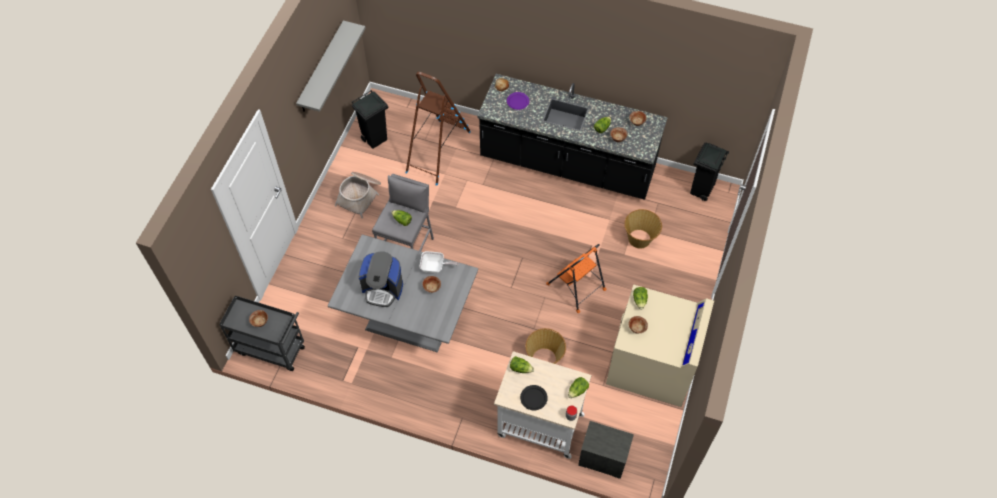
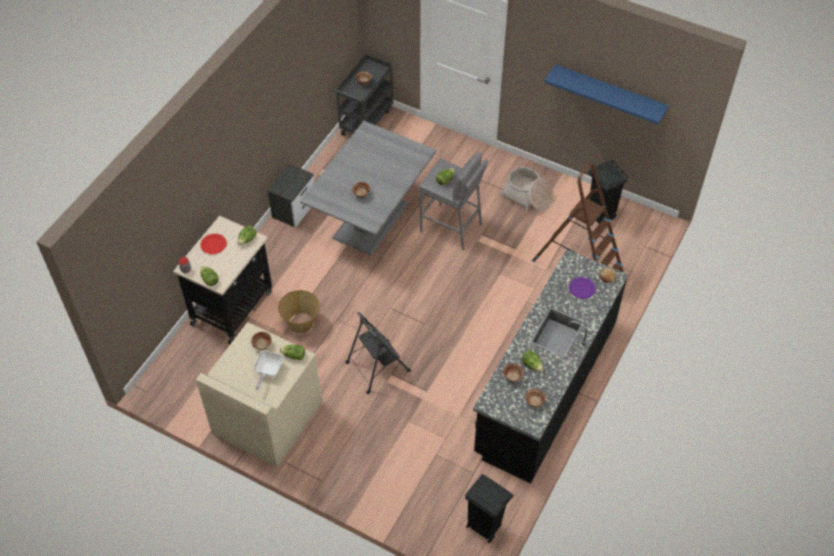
camera: 100 degrees right, 5 degrees down
grey shelf [296,20,366,112] -> blue shelf [544,64,669,124]
coffee machine [359,251,403,307] -> none
frying pan [420,251,459,273] -> frying pan moved to [253,351,283,390]
white cart [494,351,592,459] -> black cart [173,216,272,344]
black plate [520,385,548,410] -> red plate [200,234,227,254]
orange step ladder [546,244,607,313] -> black step ladder [345,312,411,394]
nightstand [578,421,634,479] -> nightstand moved to [268,164,315,228]
basket [624,209,662,248] -> none

